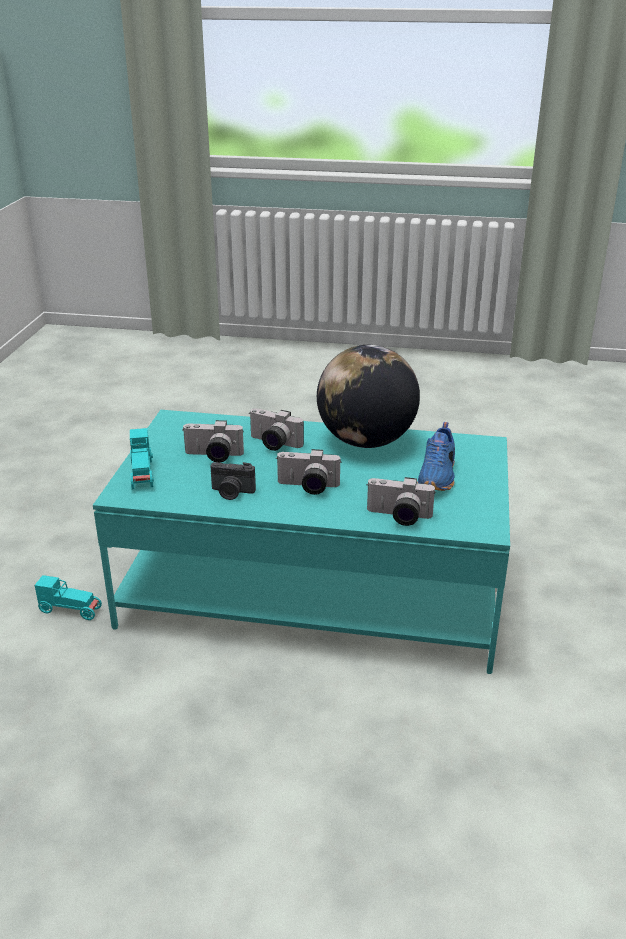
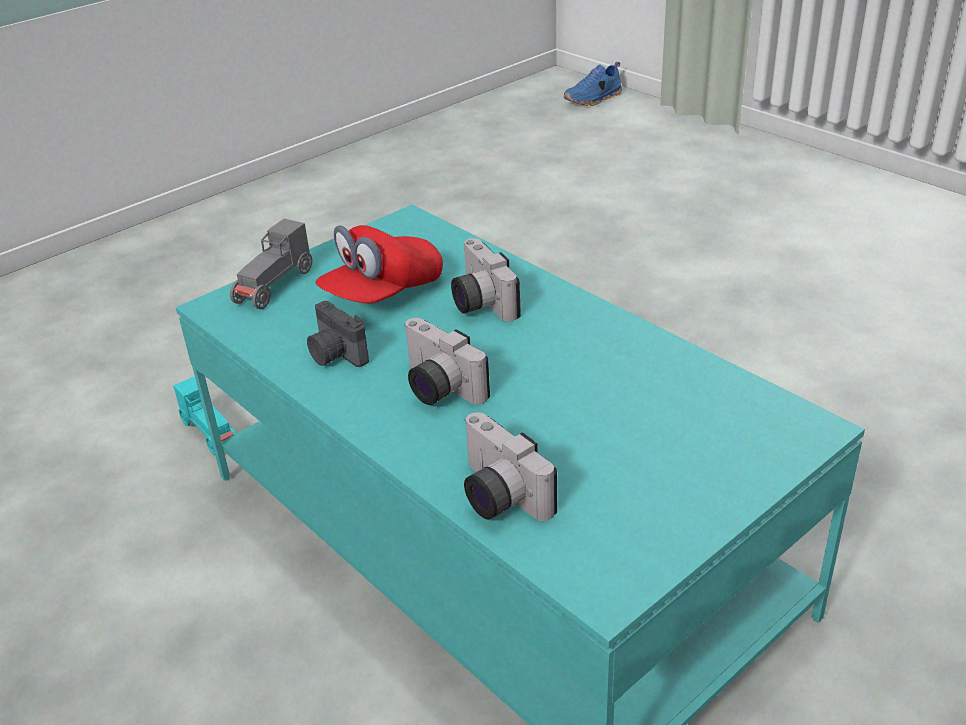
camera: 40 degrees right, 5 degrees up
turquoise toy car [130,428,154,489] -> grey toy car [230,219,312,309]
camera [183,420,244,463] -> red cap [315,225,443,303]
globe [317,345,420,448] -> none
blue shoe [417,422,455,491] -> blue shoe moved to [564,62,622,106]

